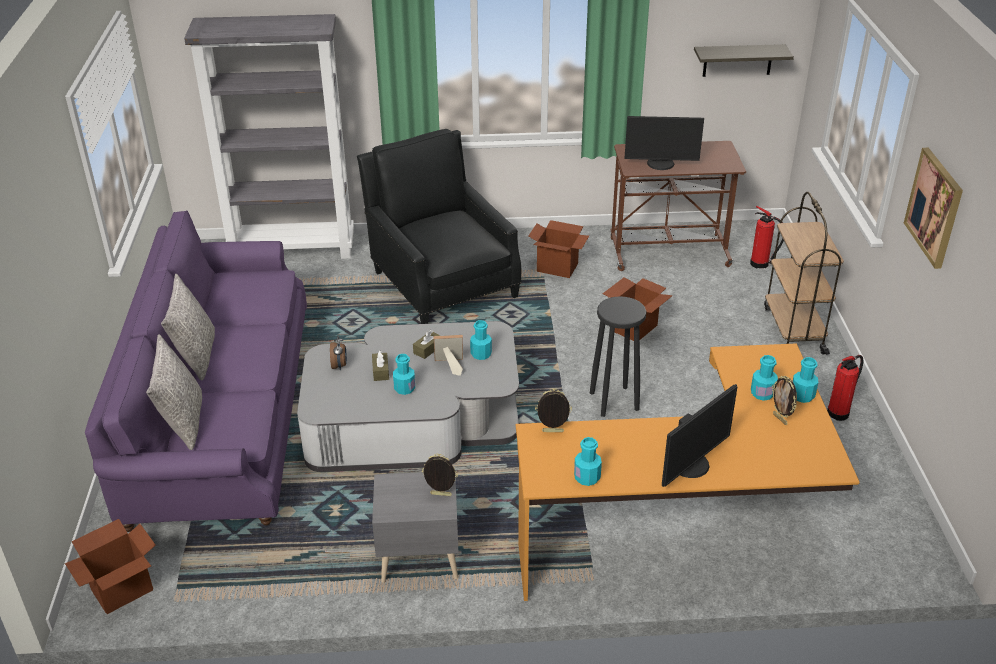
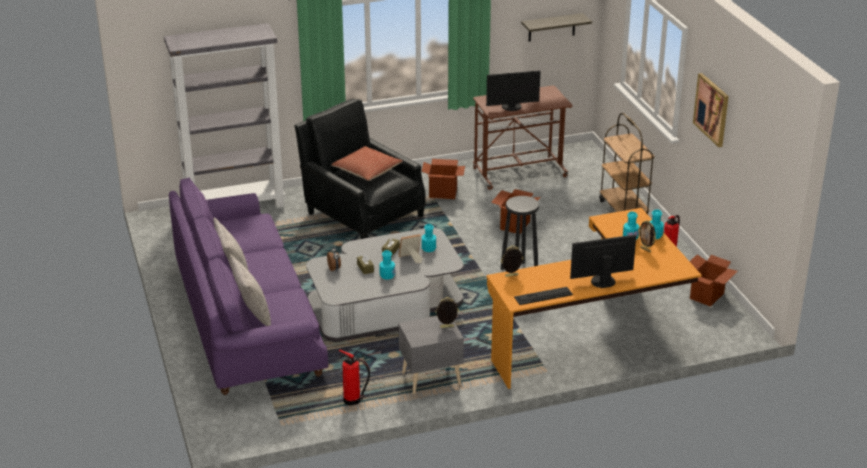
camera: 15 degrees left, 5 degrees down
cardboard box [65,519,156,614] -> cardboard box moved to [690,255,738,307]
turquoise bottle [574,437,602,486] -> keyboard [514,287,573,305]
monitor [662,384,737,487] -> monitor turned 135 degrees counterclockwise [570,235,636,288]
fire extinguisher [750,206,784,268] -> fire extinguisher moved to [339,350,370,406]
none -> pillow [331,146,403,181]

